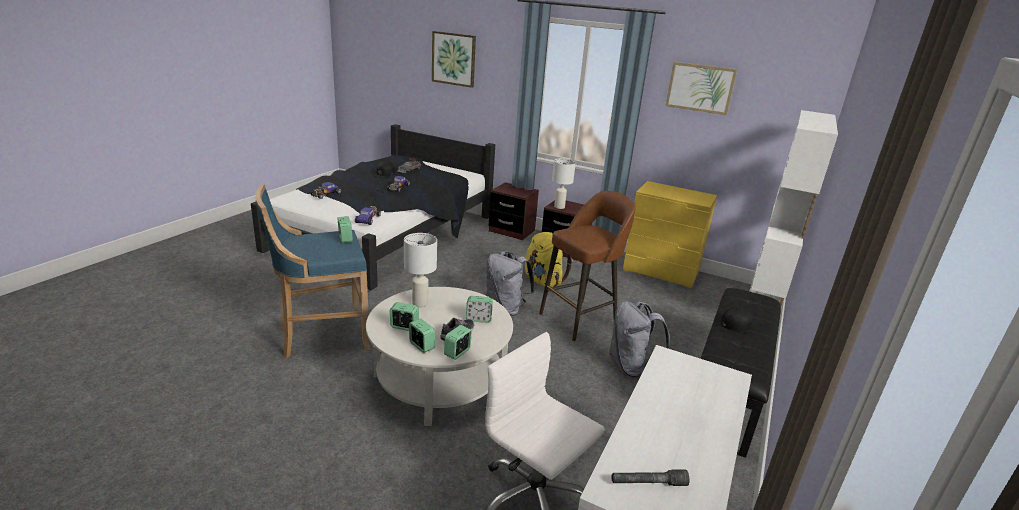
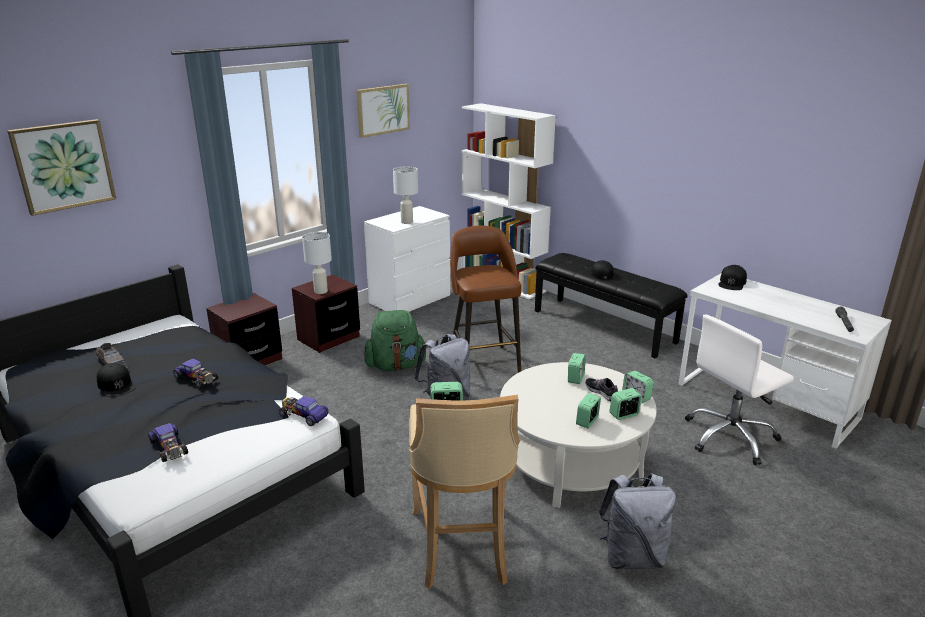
camera: 70 degrees left, 0 degrees up
blue stool [255,184,371,358] -> beige stool [409,395,520,589]
white table lamp [404,233,437,307] -> white table lamp moved to [393,166,418,224]
yellow backpack [525,232,573,287] -> green backpack [364,310,428,371]
grey backpack [609,301,670,377] -> grey backpack moved to [598,473,676,569]
yellow dresser [623,181,717,288] -> white dresser [364,206,450,312]
none -> black cap [718,265,747,290]

